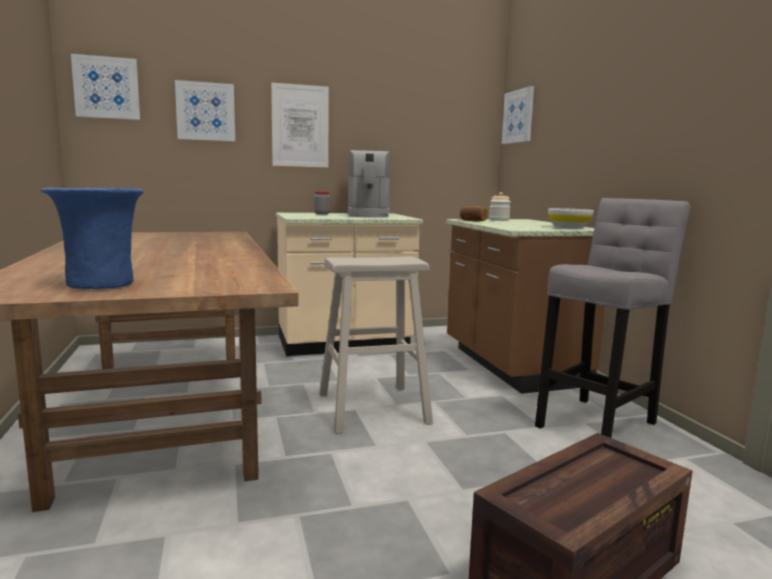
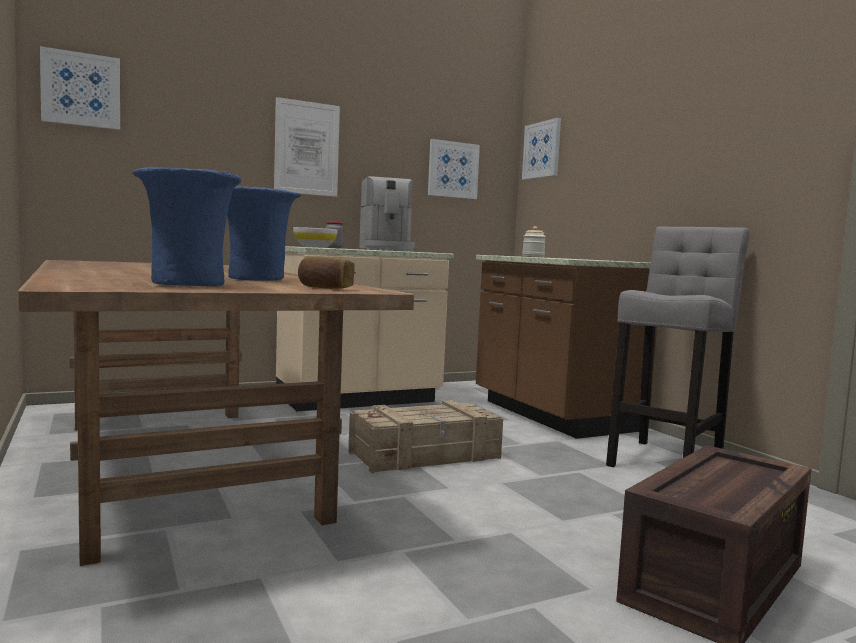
camera: 10 degrees left, 5 degrees down
picture [175,80,235,142] -> picture moved to [428,139,480,199]
beige stool [319,256,433,434] -> crate [348,400,503,473]
bread [460,206,488,221] -> bread moved to [298,256,355,289]
white bowl [548,208,594,229] -> white bowl moved to [293,227,338,248]
none -> blue vase [227,186,301,281]

